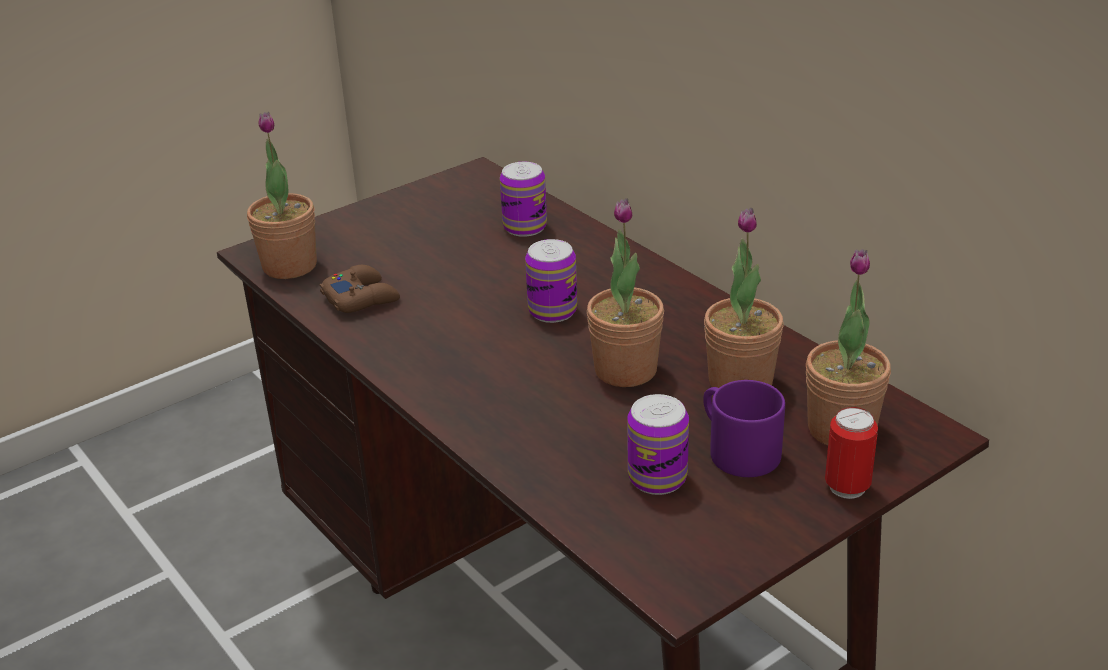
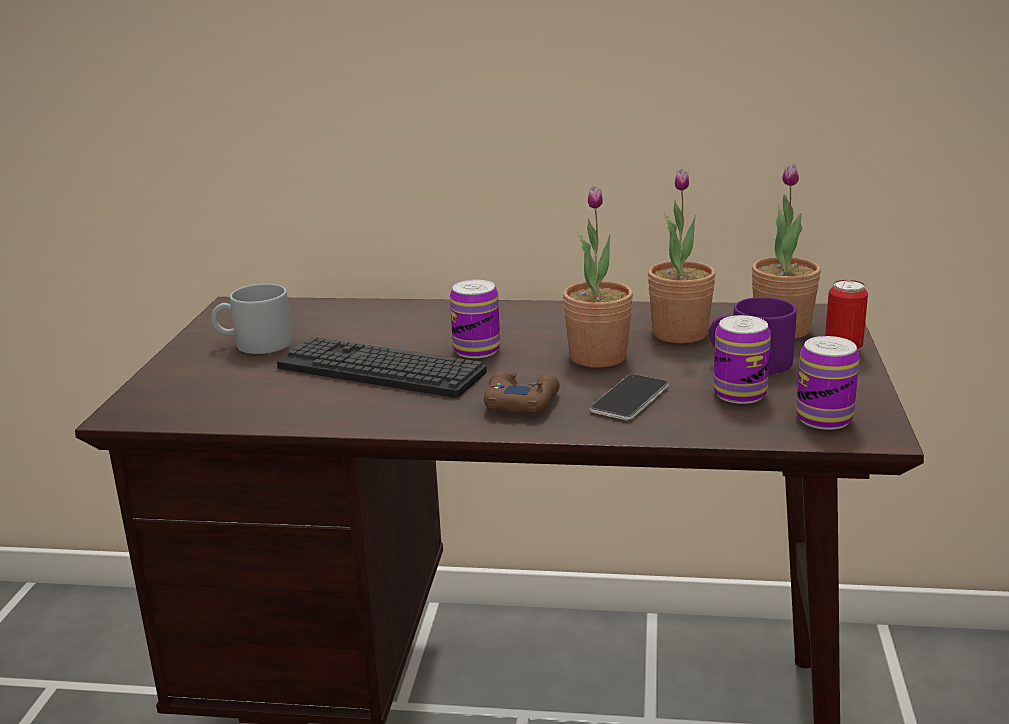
camera: 45 degrees left, 10 degrees down
potted plant [247,112,317,279] -> none
brown game controller [320,265,400,313] -> brown game controller moved to [484,371,560,413]
can [500,162,547,237] -> can moved to [796,336,860,430]
none -> grey mug [211,284,292,354]
none -> keyboard [277,337,487,398]
none -> phone [590,374,669,420]

